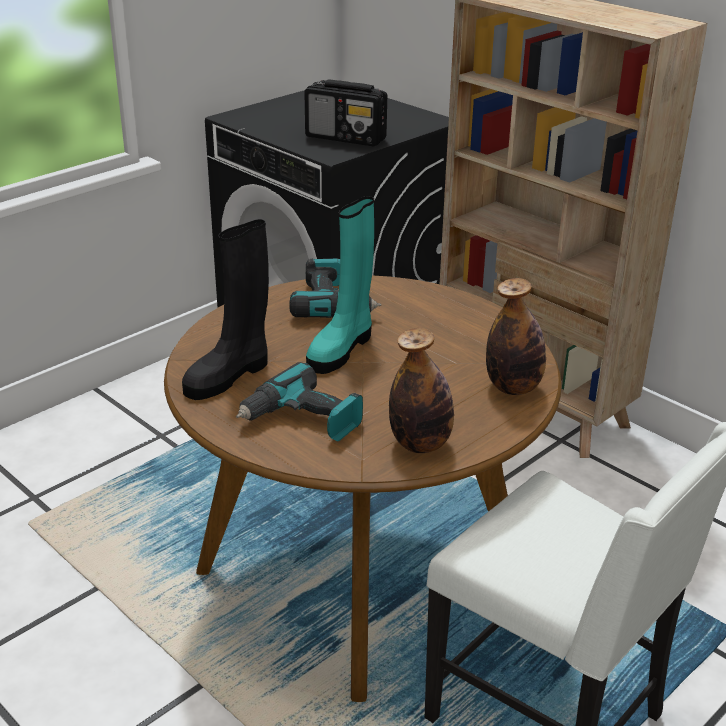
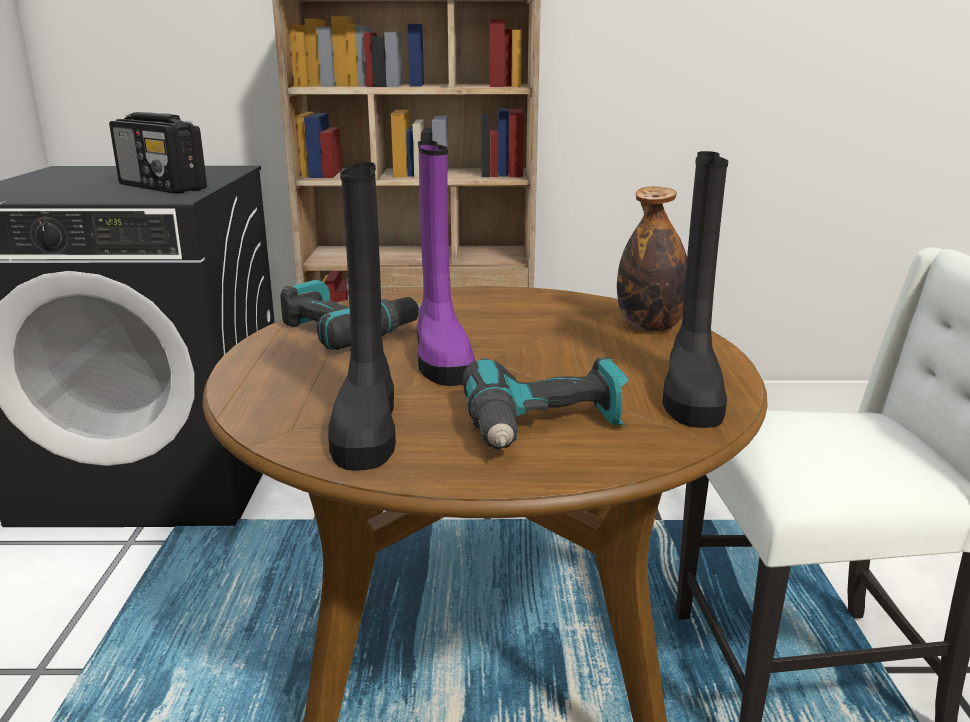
camera: 45 degrees left, 10 degrees down
radio [304,79,387,146] -> radio turned 60 degrees clockwise [109,112,207,194]
turquoise boot [306,196,374,374] -> purple boot [417,140,475,386]
bottle [389,328,454,453] -> black boot [662,151,728,428]

